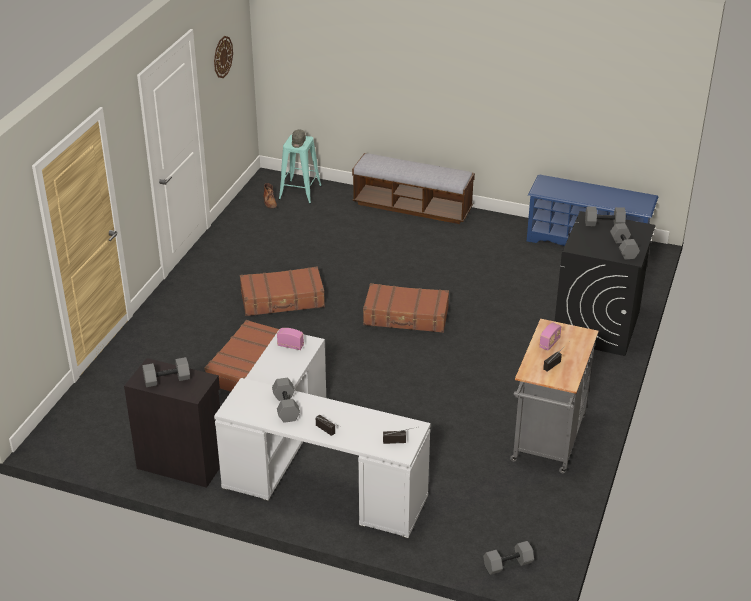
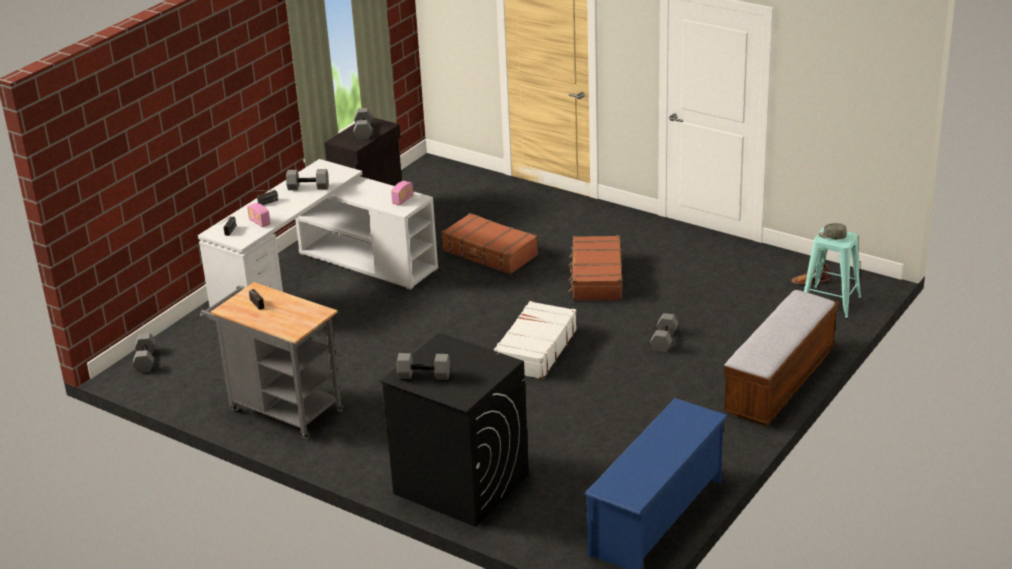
camera: 105 degrees right, 5 degrees down
wall clock [214,36,233,78] -> none
brown suitcase [363,283,449,333] -> white suitcase [494,301,577,379]
radio [539,323,561,351] -> radio moved to [247,203,271,227]
grey dumbbell [585,207,626,226] -> grey dumbbell moved to [650,313,679,353]

